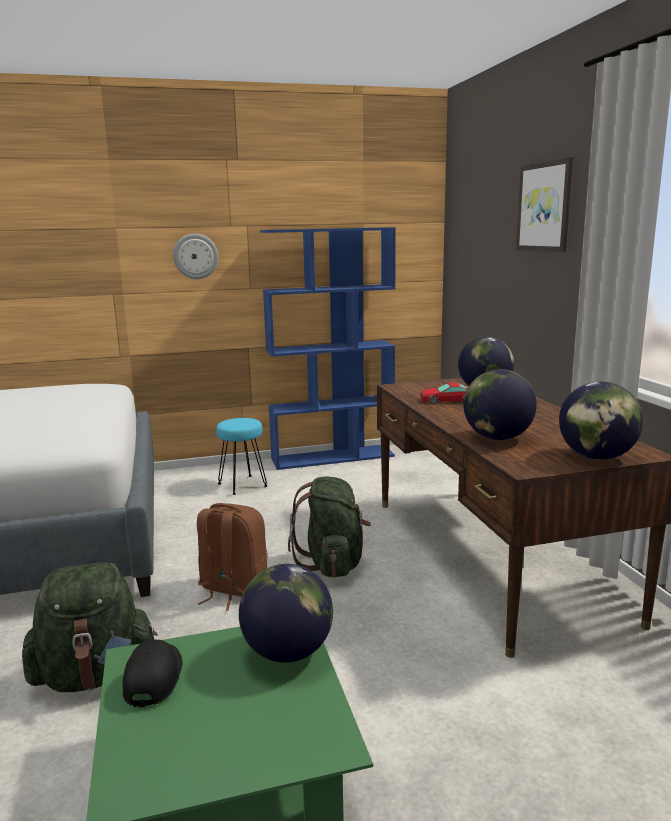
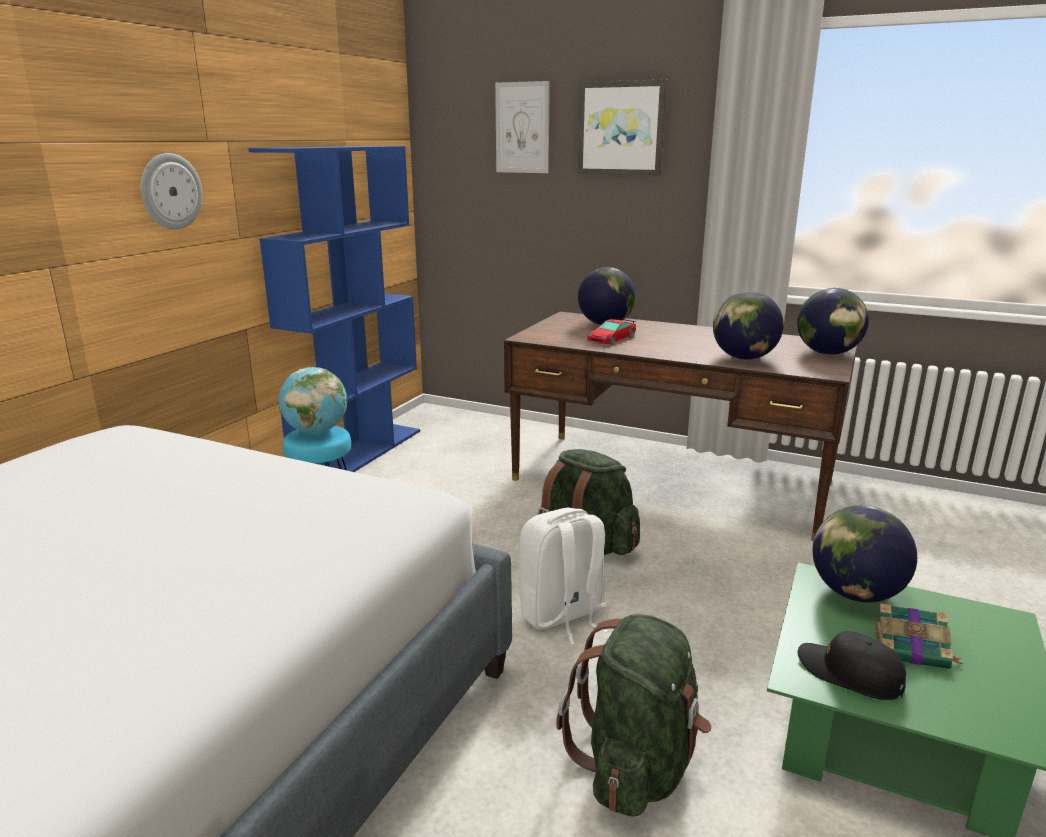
camera: 50 degrees left, 5 degrees up
brown backpack [197,503,268,611] -> white backpack [519,508,608,645]
none -> globe [278,367,347,434]
none -> picture [495,81,550,173]
none -> book [874,603,963,669]

